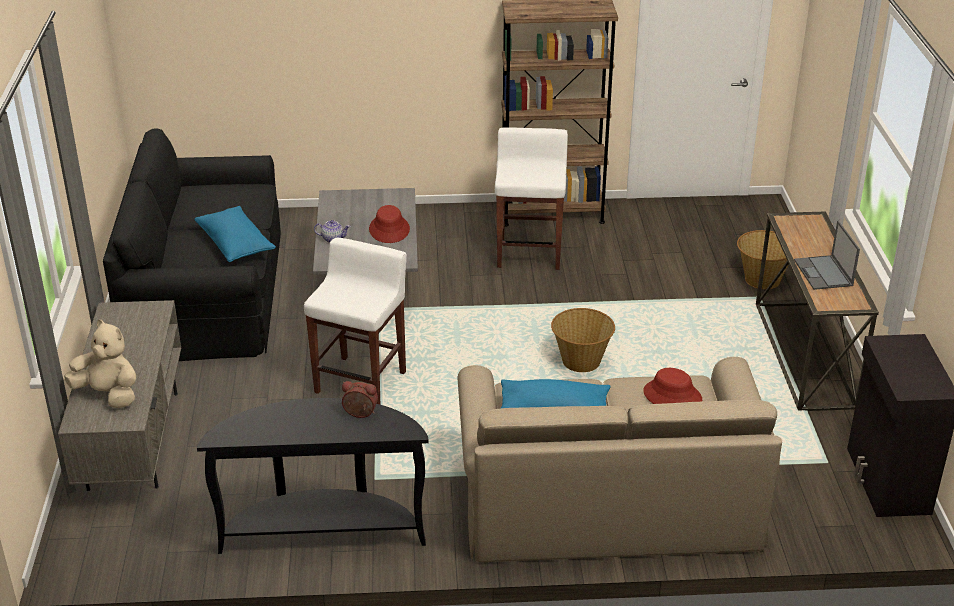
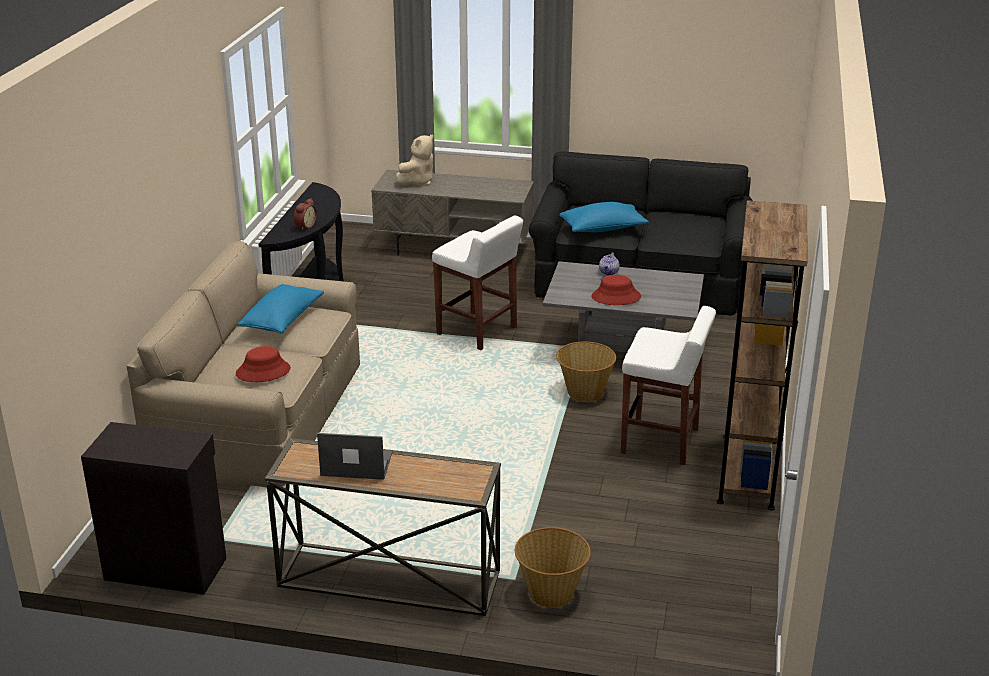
camera: 105 degrees right, 5 degrees down
basket [551,308,615,372] -> basket moved to [556,341,616,402]

